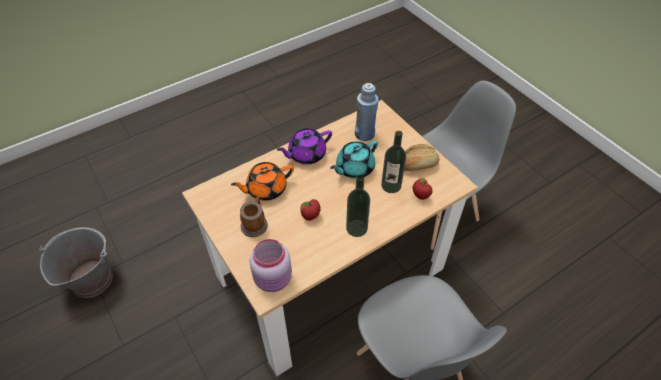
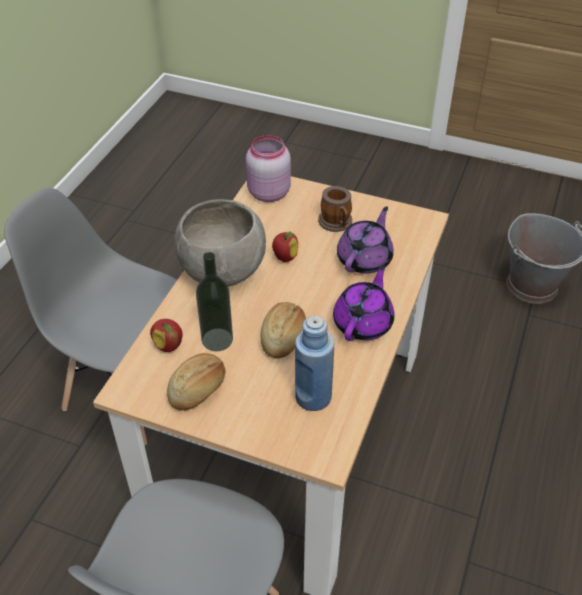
camera: 145 degrees right, 5 degrees down
orange teapot [231,162,294,201] -> purple teapot [337,207,394,274]
turquoise teapot [330,141,378,179] -> bread [261,302,306,359]
bottle [346,175,370,237] -> grey bowl [175,199,266,286]

